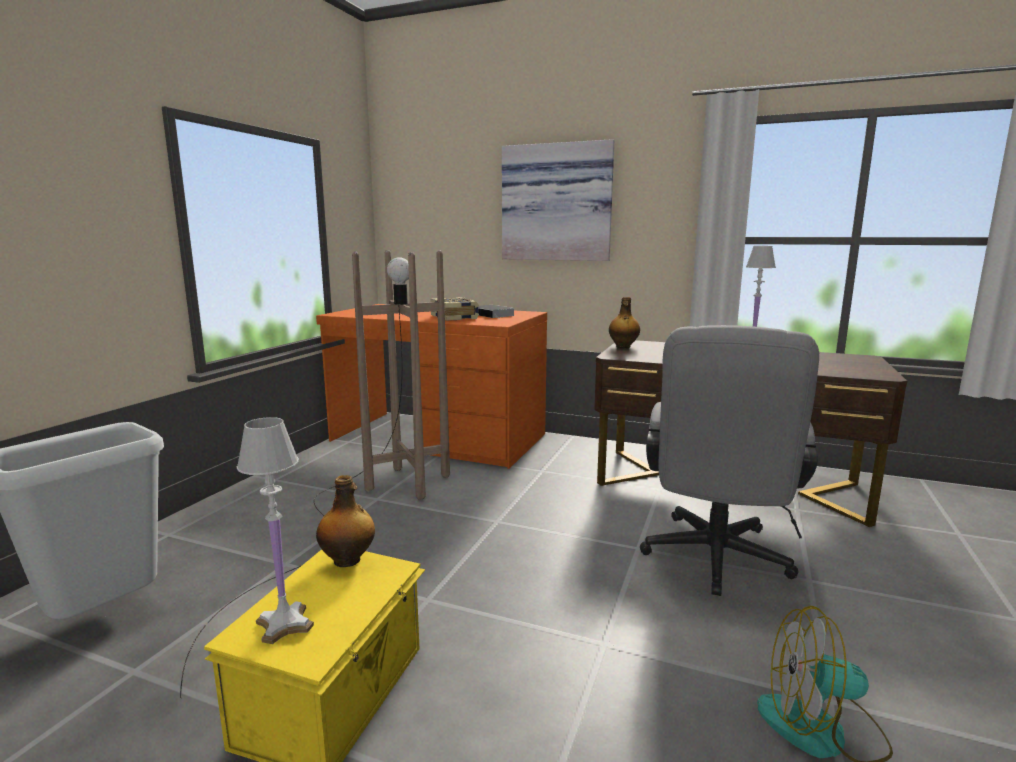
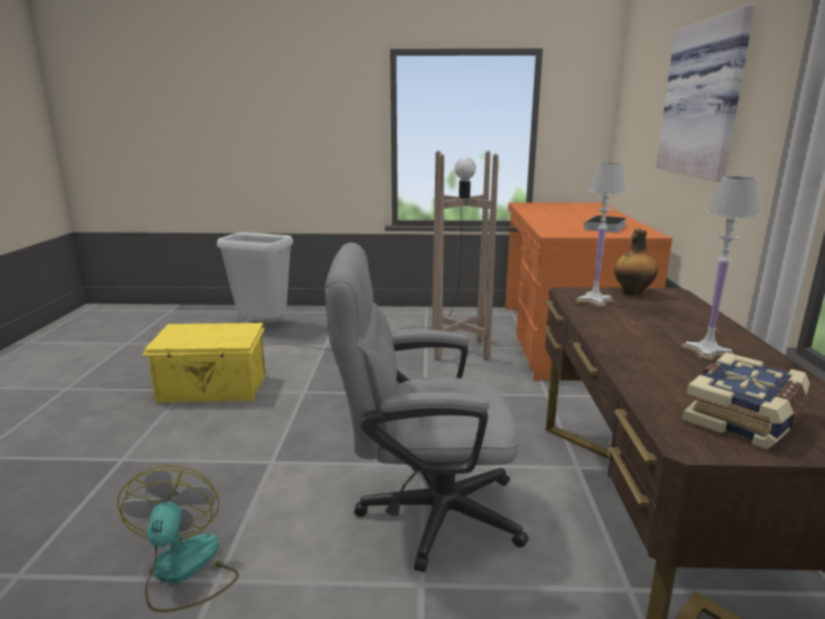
camera: 70 degrees right, 5 degrees up
white table lamp [237,417,314,644] -> white table lamp moved to [575,163,626,308]
bottle [316,475,375,567] -> none
book [430,297,479,321] -> book moved to [682,352,810,449]

